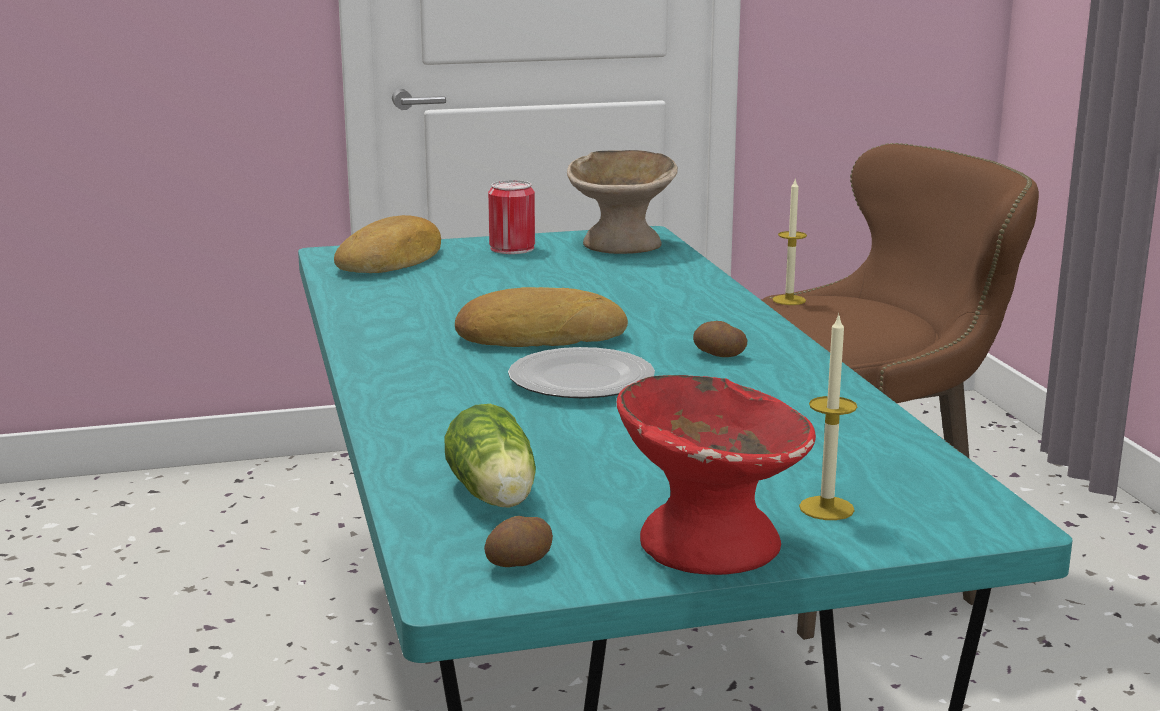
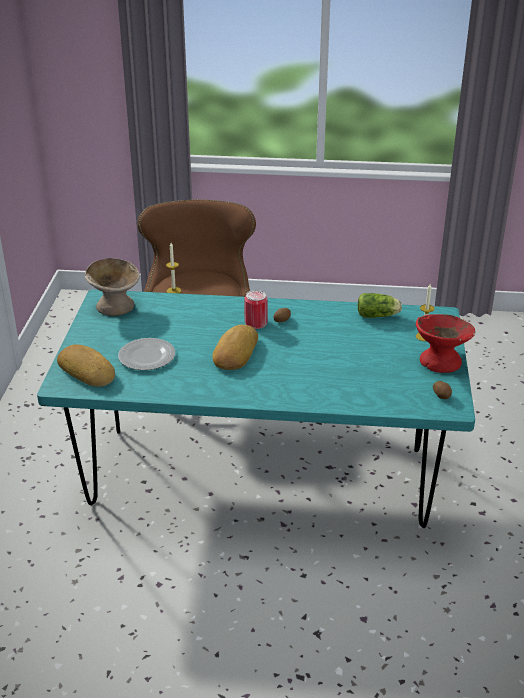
camera: 70 degrees left, 15 degrees up
lettuce [445,404,536,508] -> lettuce moved to [358,293,402,318]
can [488,180,535,254] -> can moved to [244,290,268,329]
plate [508,347,655,398] -> plate moved to [118,338,175,370]

